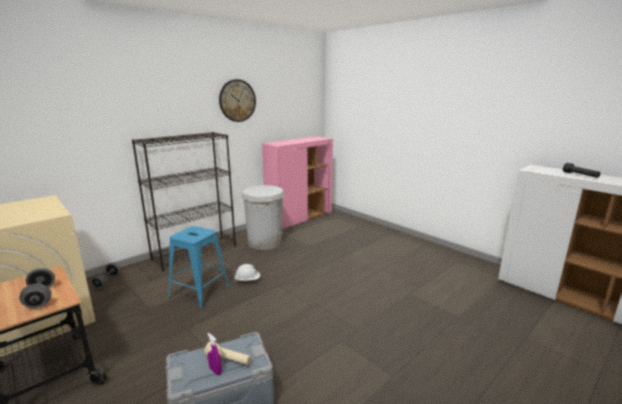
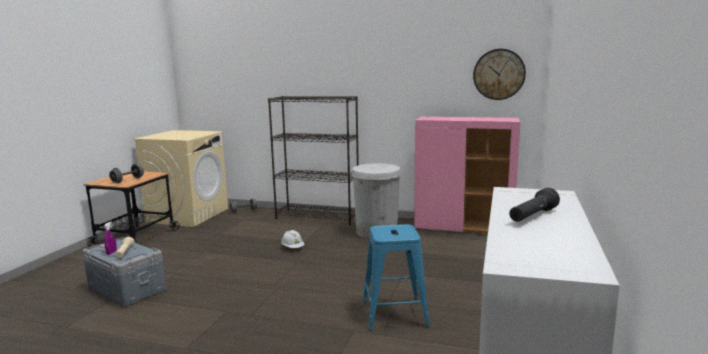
camera: 60 degrees right, 5 degrees down
blue stool [168,226,230,309] -> blue stool moved to [363,224,430,331]
wall clock [219,79,256,122] -> wall clock moved to [473,49,526,100]

